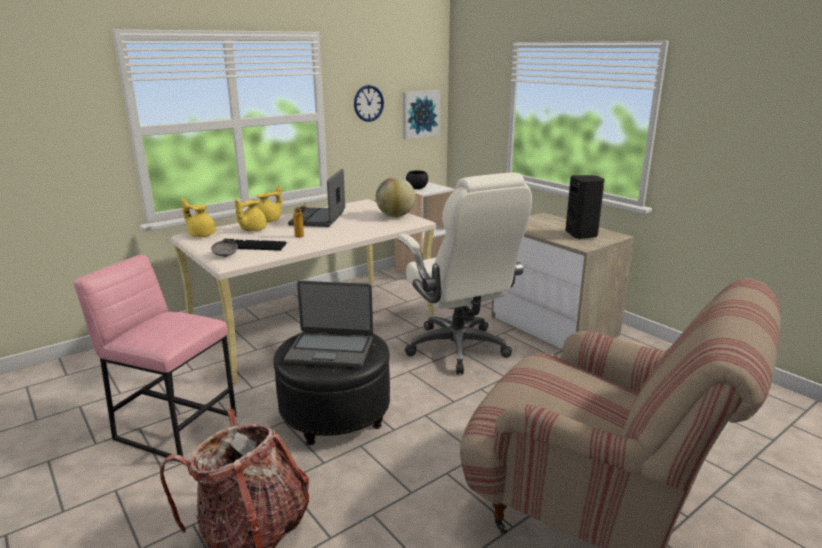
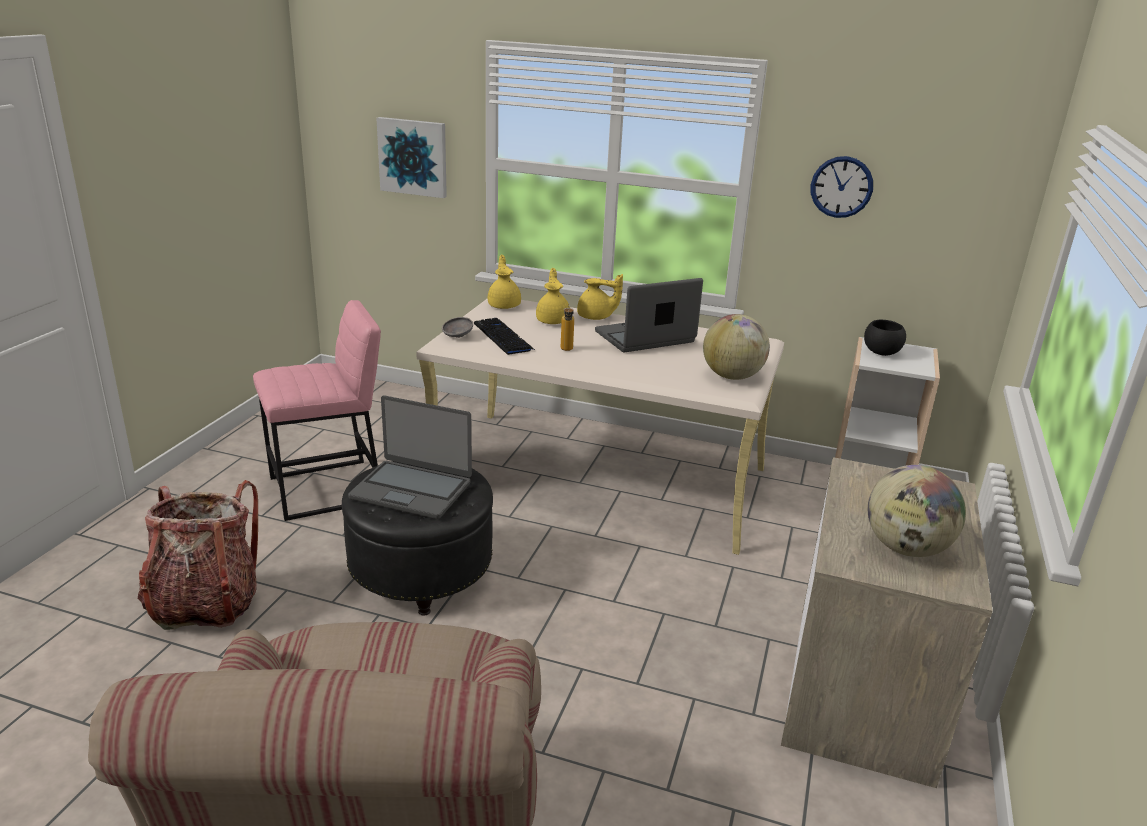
camera: 55 degrees right, 5 degrees up
pink chair [74,255,236,462] -> pink chair turned 75 degrees clockwise [253,300,381,521]
yellow teapot [235,199,267,231] -> yellow teapot turned 90 degrees clockwise [536,268,570,324]
laptop [284,281,373,367] -> laptop turned 45 degrees counterclockwise [348,396,472,519]
white office chair [397,173,532,375] -> none
picture [403,90,441,140] -> picture moved to [376,117,447,198]
black speaker [565,175,605,239] -> globe [868,465,966,557]

